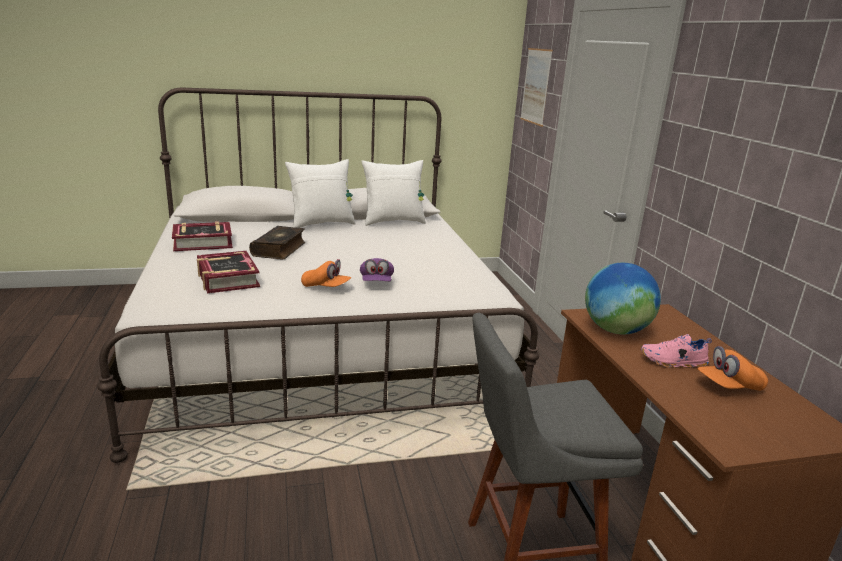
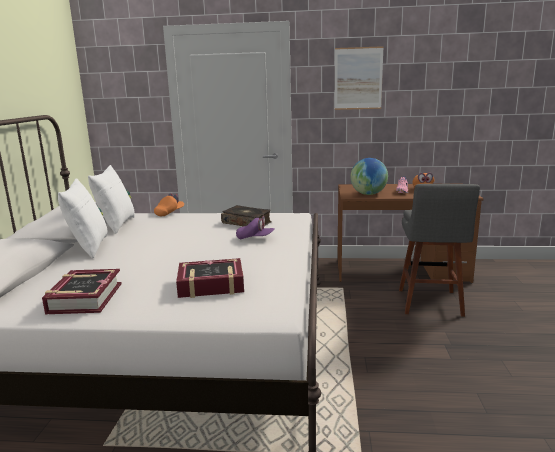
camera: 70 degrees left, 5 degrees down
book [249,226,305,260] -> book moved to [221,205,272,227]
orange cap [301,259,351,287] -> orange cap moved to [154,193,184,216]
picture [520,48,553,127] -> picture moved to [334,46,384,110]

